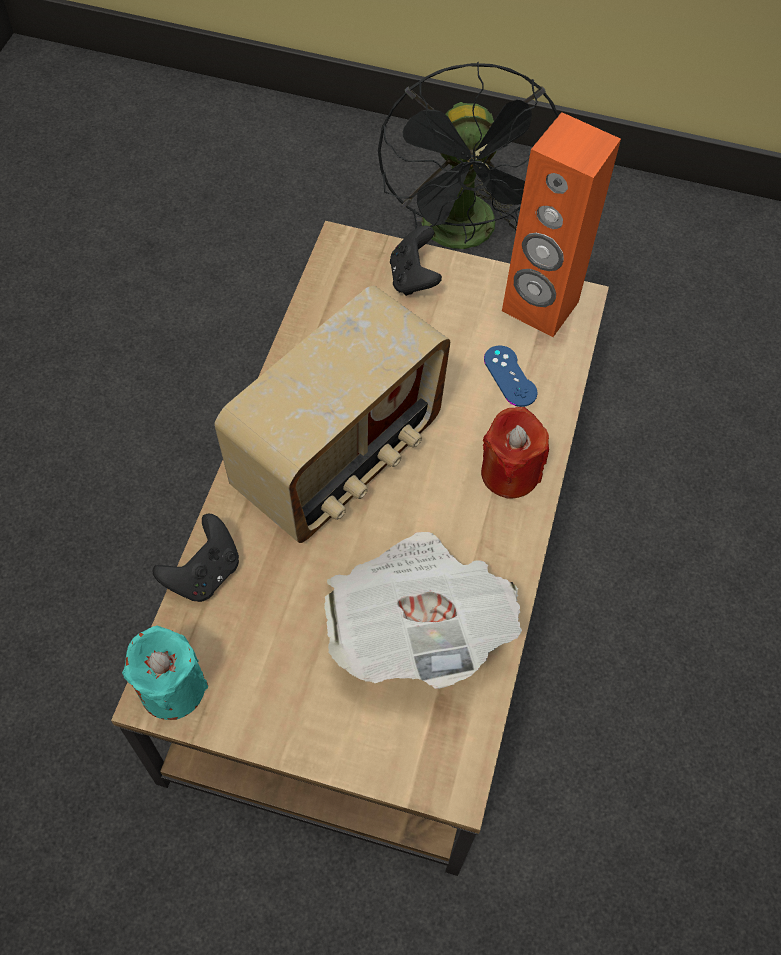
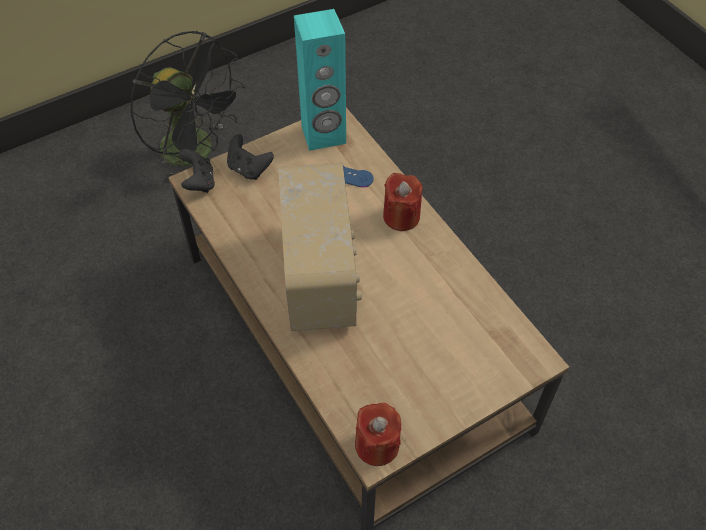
camera: 45 degrees left, 5 degrees down
turquoise candle [122,625,208,720] -> red candle [355,403,401,466]
black game controller [152,514,239,602] -> black game controller moved to [178,149,215,193]
newspaper [324,532,522,689] -> none
orange speaker [502,112,621,337] -> turquoise speaker [294,9,346,151]

